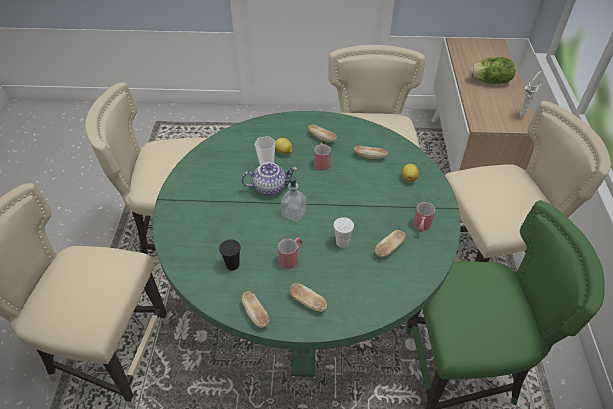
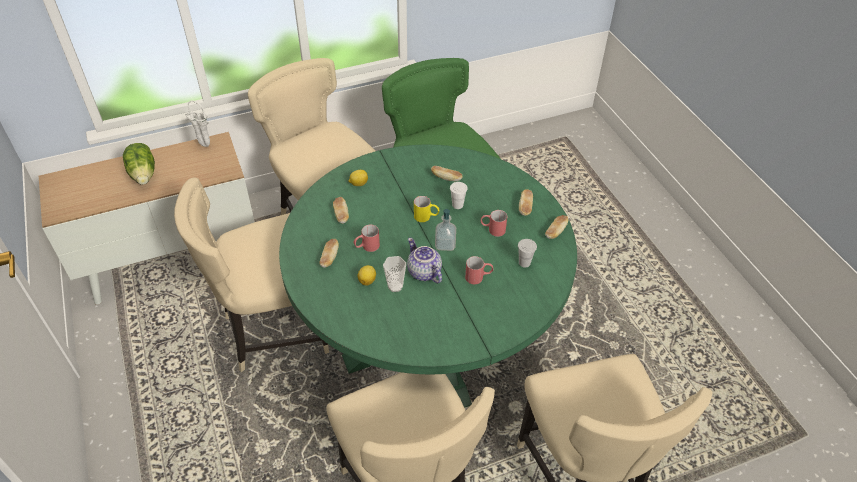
camera: 115 degrees left, 0 degrees up
black cup [219,239,241,271] -> white cup [518,239,537,267]
red mug [413,202,435,232] -> red mug moved to [465,256,493,284]
none -> yellow mug [414,196,439,222]

